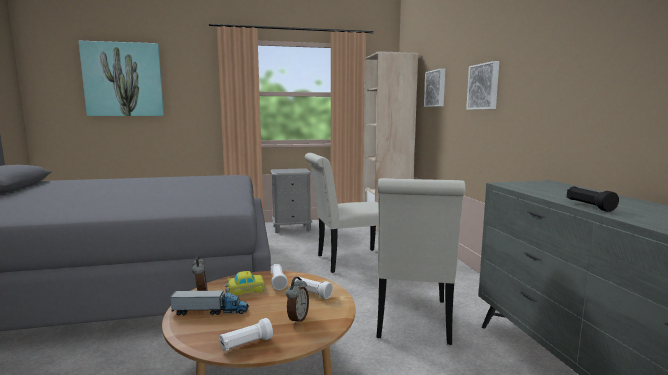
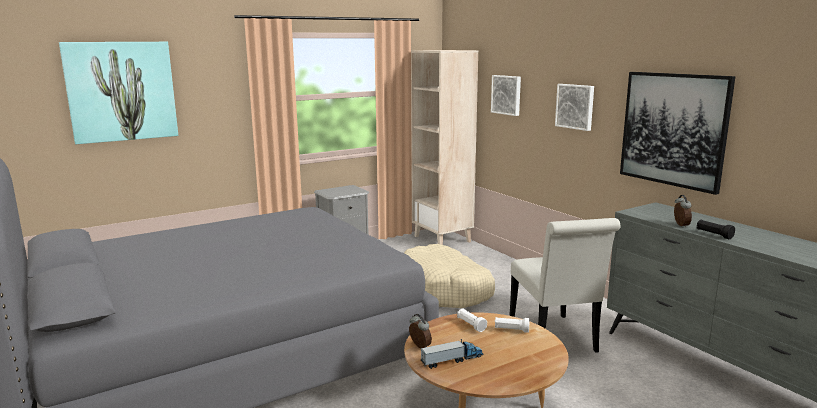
camera: 20 degrees left, 5 degrees up
white flashlight [219,318,273,351] -> none
toy car [225,271,265,296] -> none
alarm clock [286,277,309,325] -> alarm clock moved to [674,195,692,228]
white chair [305,153,379,273] -> beige dog bed [404,244,495,308]
none -> picture [620,72,736,195]

